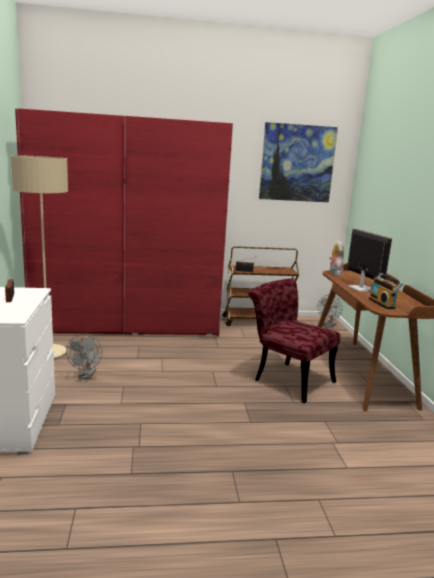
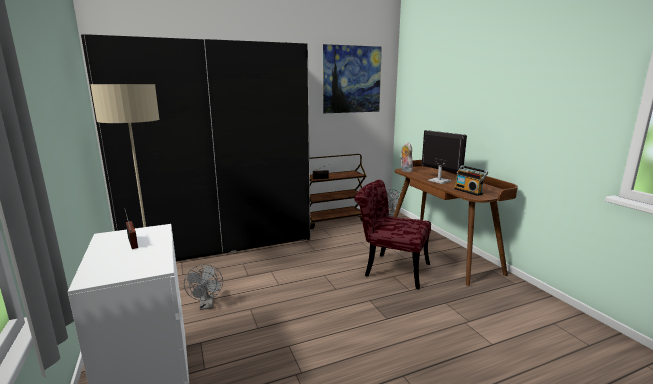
camera: 15 degrees left, 0 degrees up
red wardrobe [15,108,233,336] -> black wardrobe [81,34,310,261]

